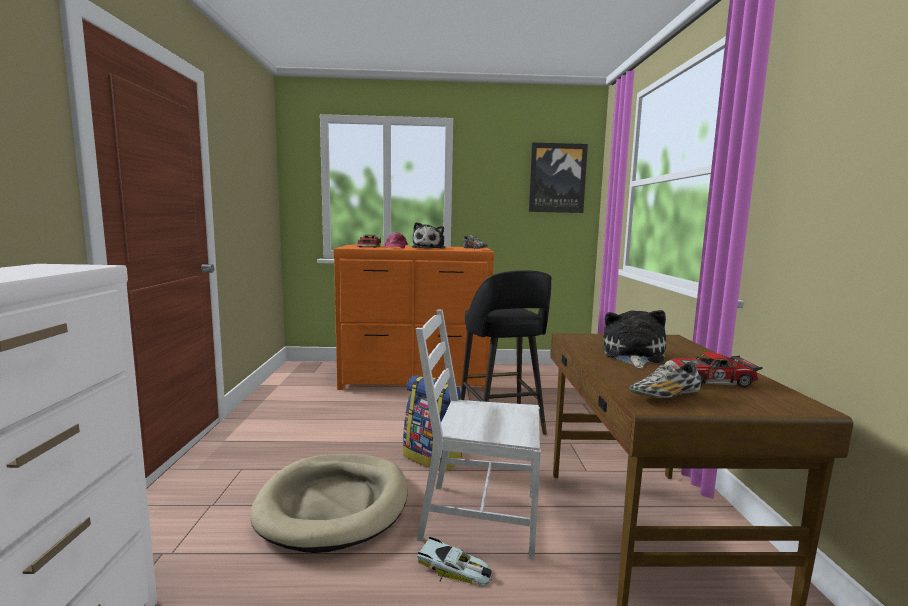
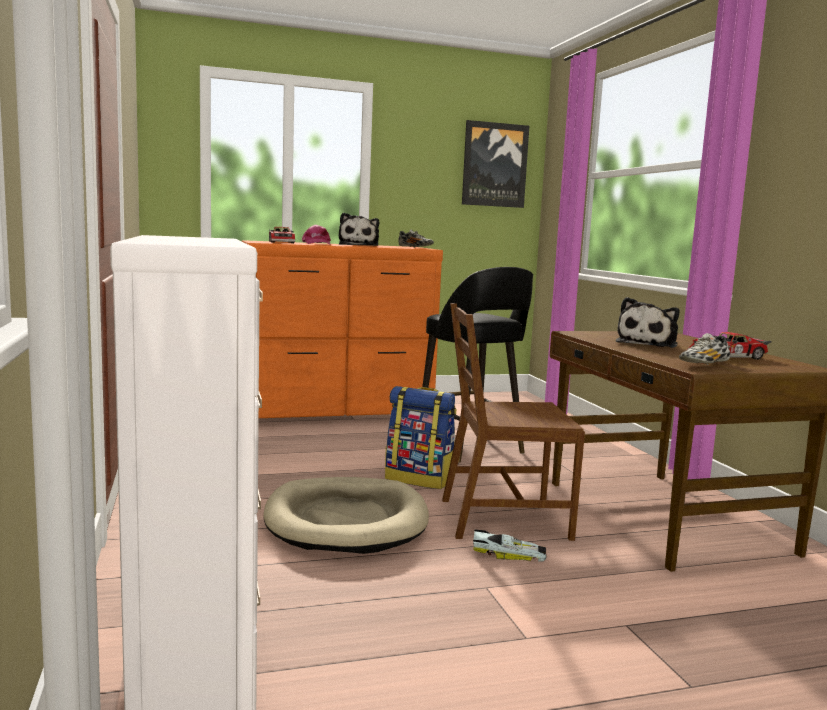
camera: 15 degrees left, 0 degrees up
white chair [416,310,541,559] -> brown chair [442,303,585,541]
plush toy [603,310,666,369] -> plush toy turned 150 degrees counterclockwise [616,297,680,348]

